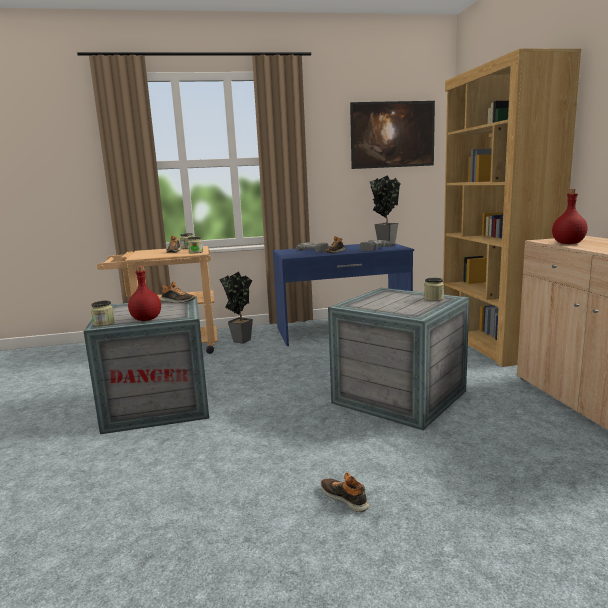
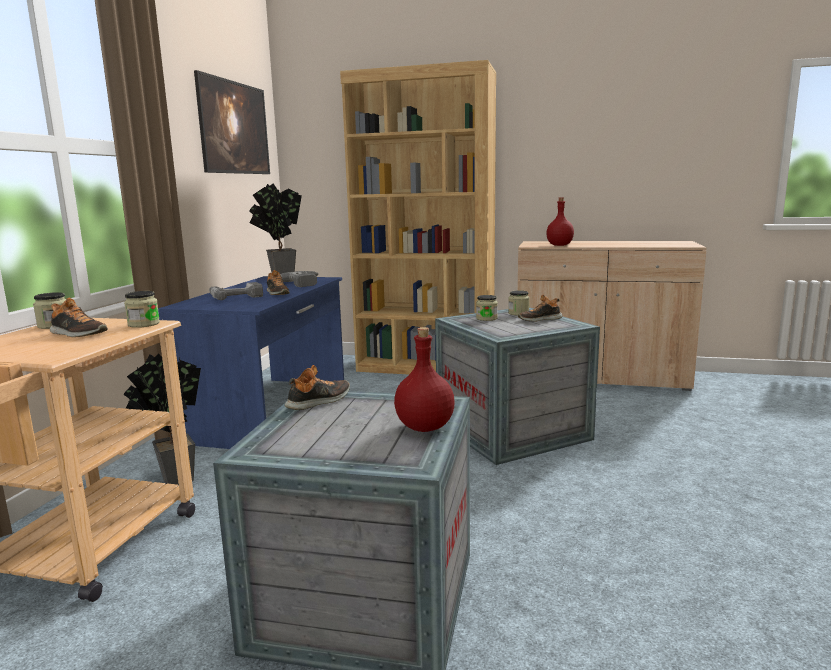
camera: 65 degrees left, 0 degrees up
jar [91,301,115,326] -> jar moved to [476,295,498,321]
shoe [321,472,369,512] -> shoe moved to [518,295,563,322]

